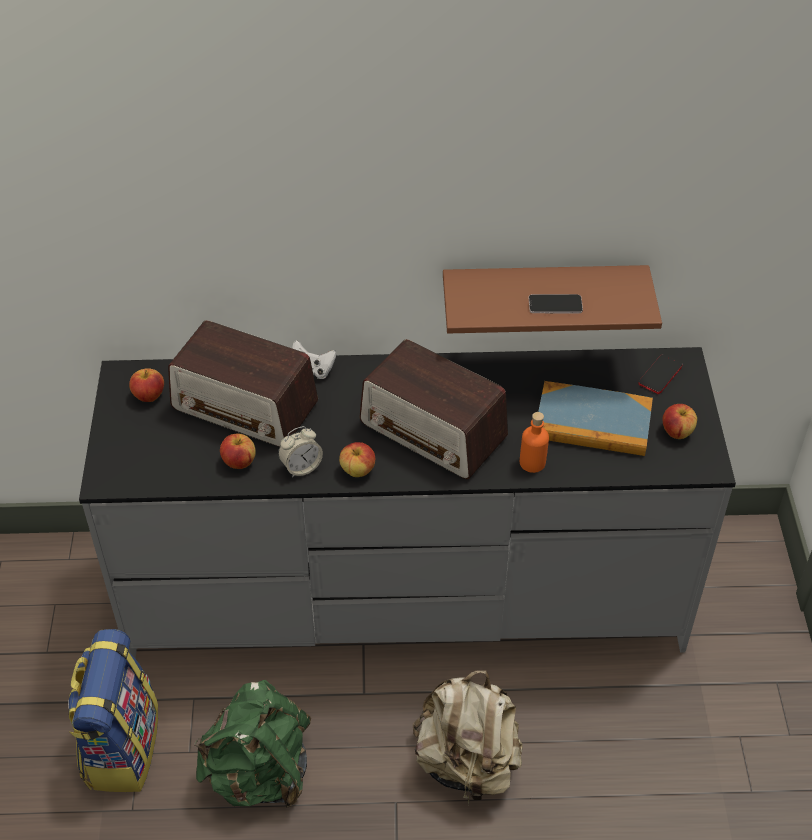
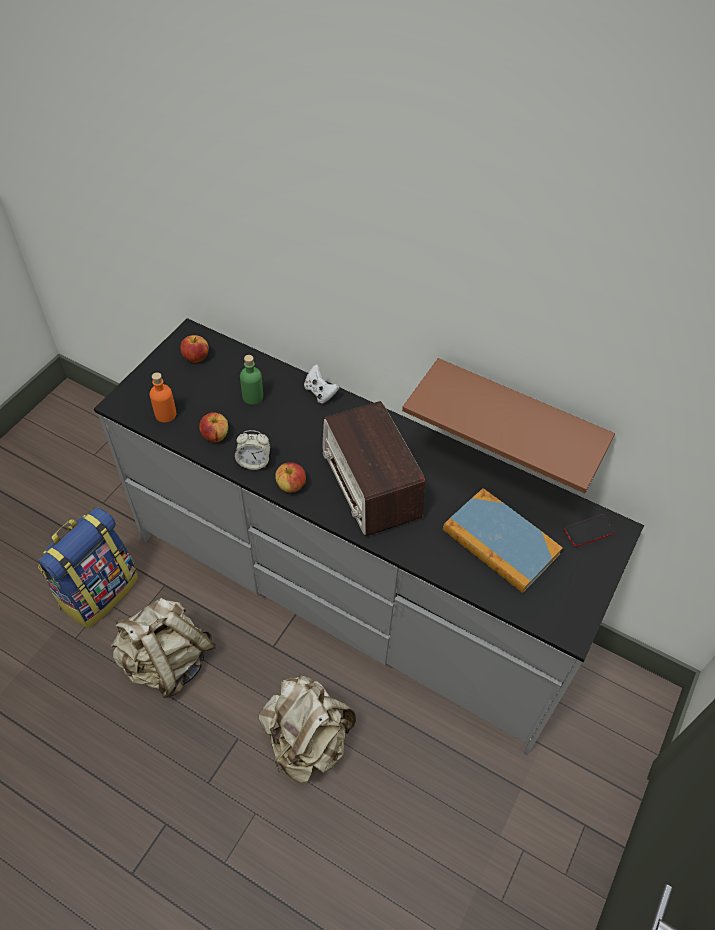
camera: 30 degrees right, 5 degrees up
radio [168,320,318,447] -> green bottle [240,355,263,405]
green backpack [194,680,311,808] -> beige backpack [111,598,216,698]
orange bottle [520,412,549,473] -> orange bottle moved to [150,372,176,423]
phone [529,294,583,313] -> none
apple [663,404,697,439] -> none

